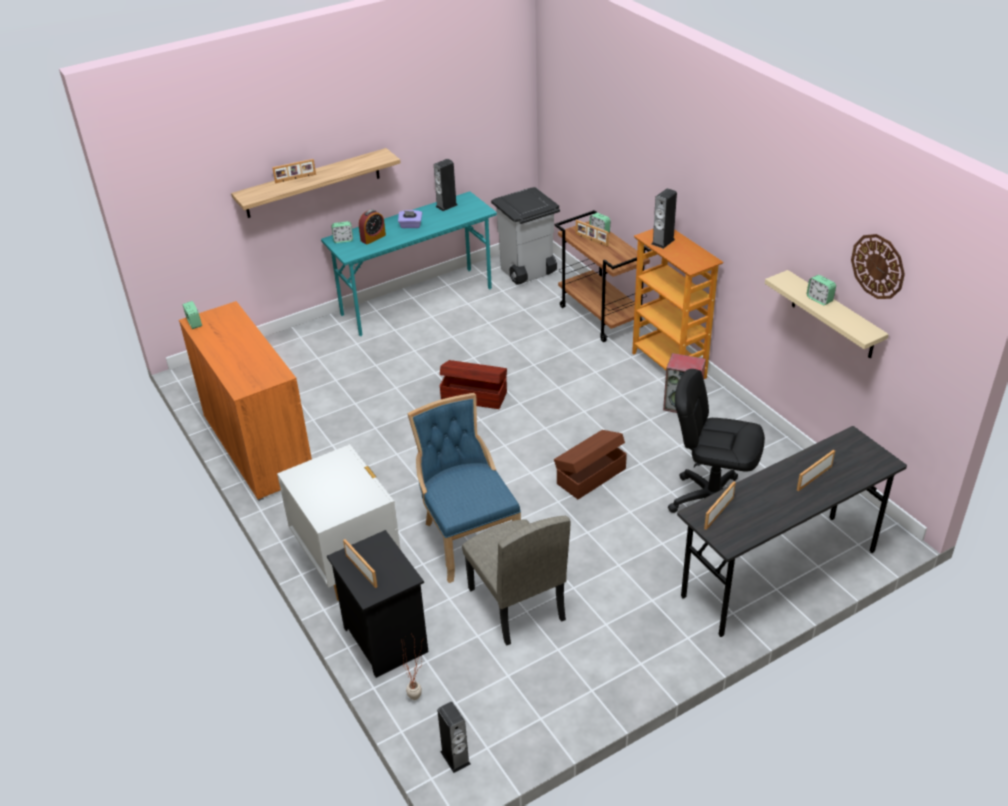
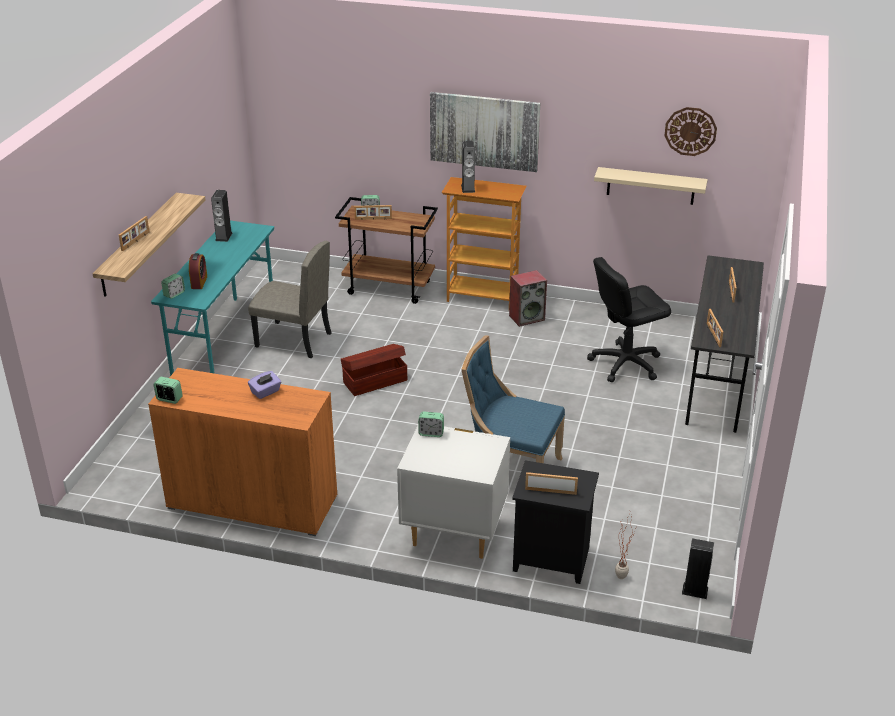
camera: 45 degrees left, 5 degrees down
purple tissue box [398,210,422,228] -> purple tissue box moved to [248,371,281,399]
beige chair [462,516,571,646] -> beige chair moved to [248,241,332,358]
grey trash can [491,187,560,284] -> none
brown storage box [554,430,627,499] -> none
alarm clock [807,275,836,305] -> alarm clock moved to [418,412,444,437]
none -> picture [430,92,540,172]

